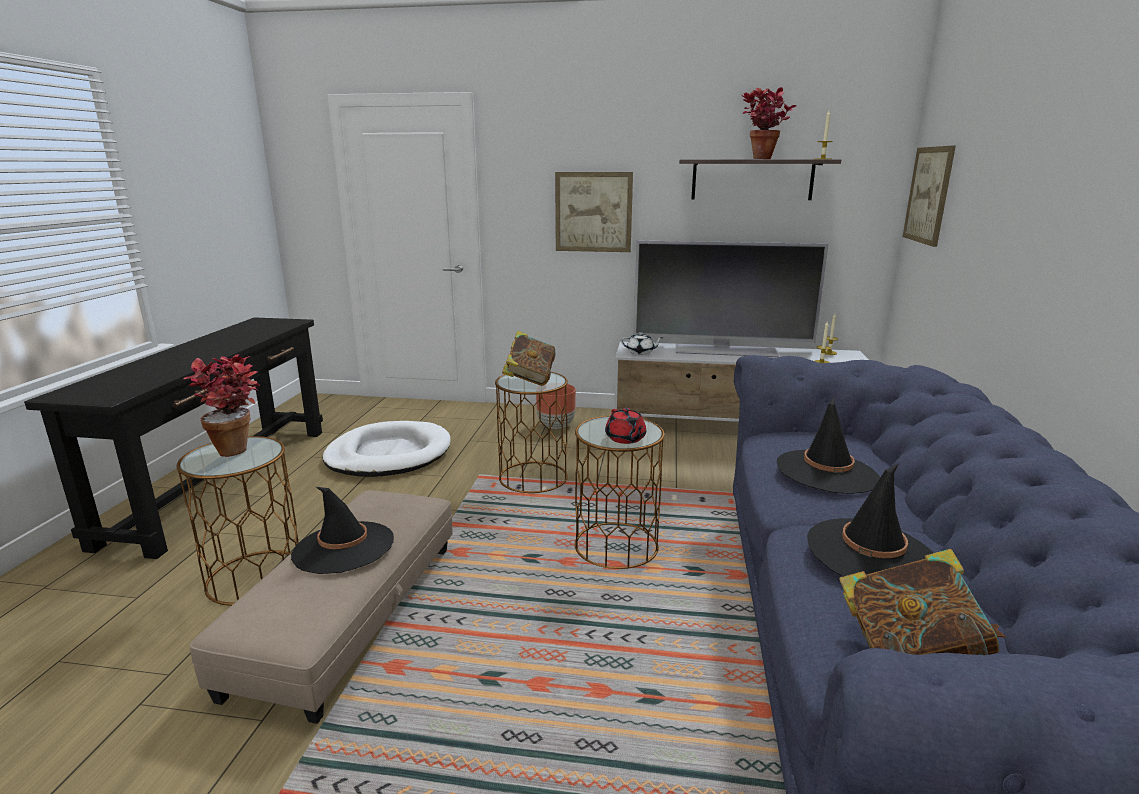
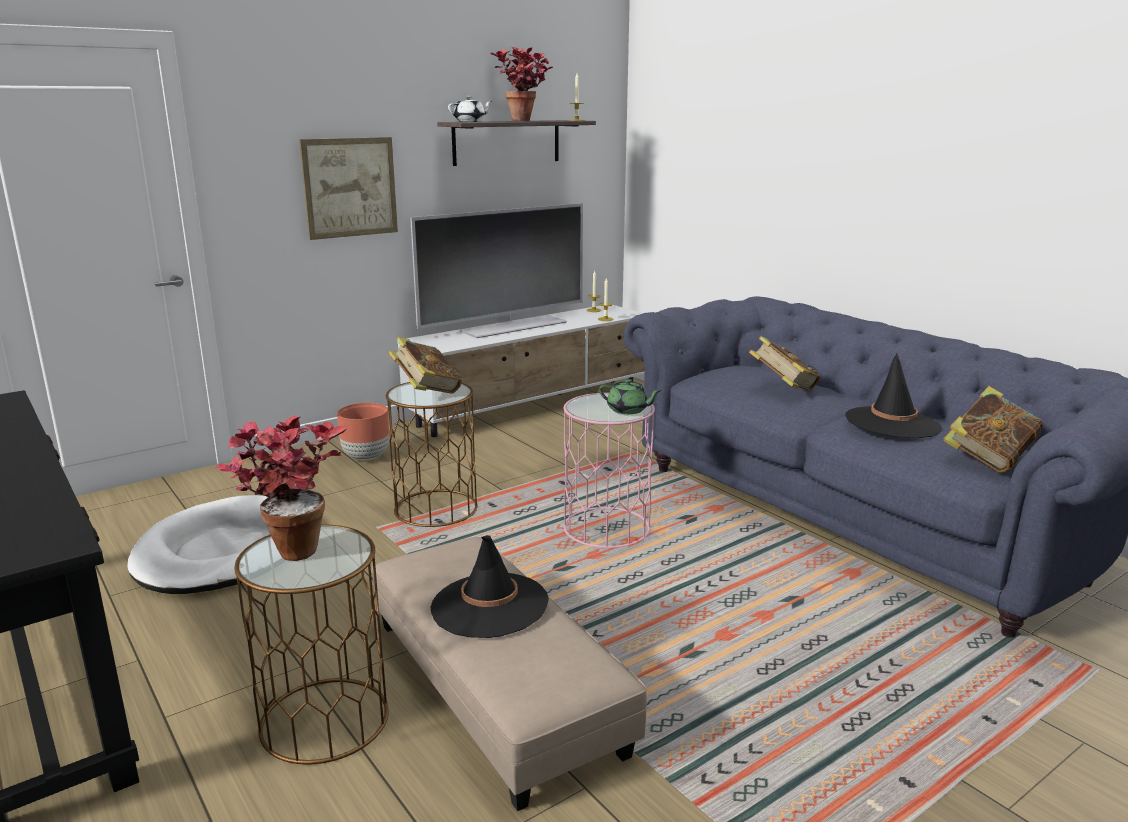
camera: 45 degrees left, 0 degrees up
brown side table [575,415,665,569] -> pink side table [564,393,655,548]
red teapot [605,408,646,444] -> green teapot [599,379,662,414]
white teapot [621,332,664,355] -> white teapot moved to [448,96,492,122]
black hat [777,397,880,494] -> book [749,336,821,391]
picture [903,145,956,247] -> none

